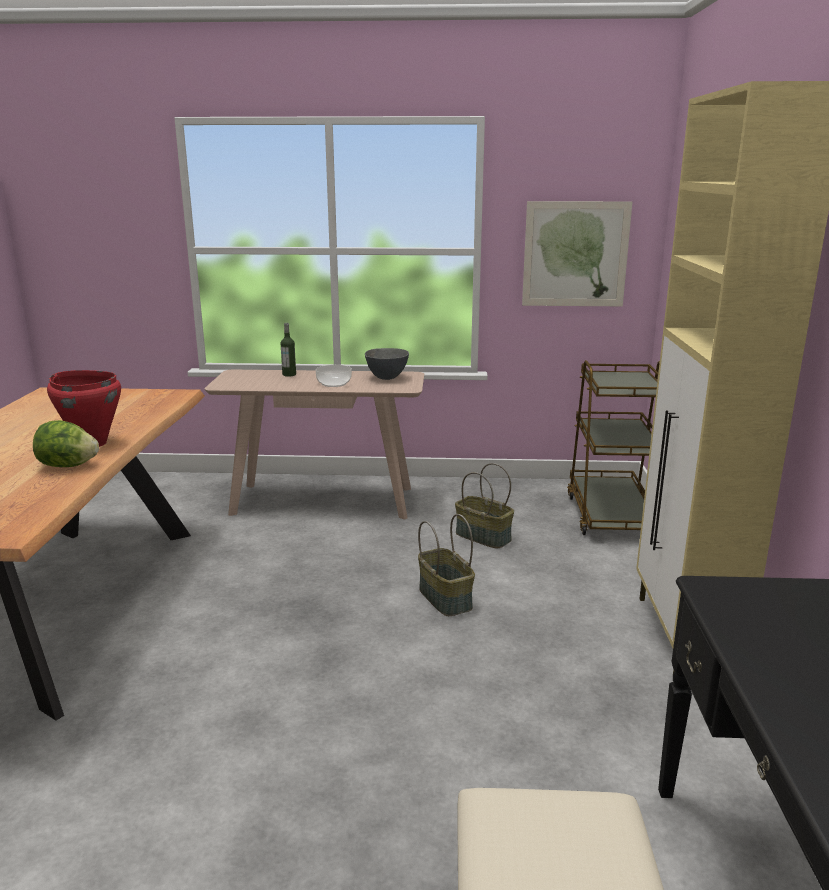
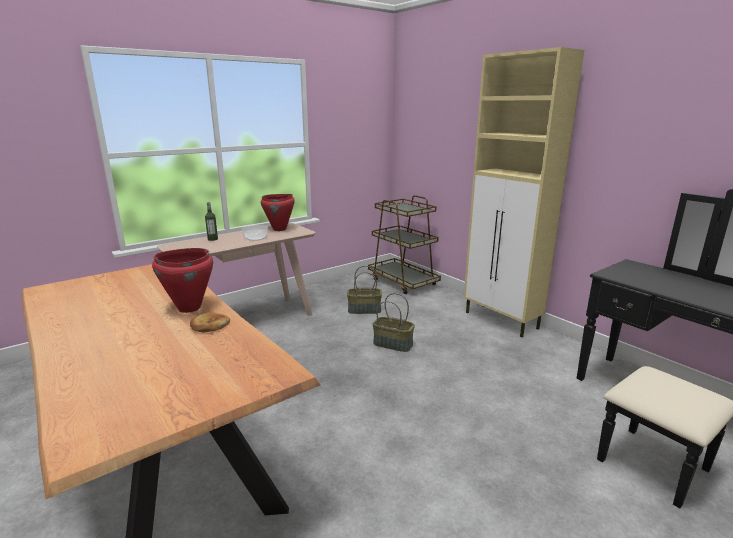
camera: 40 degrees left, 0 degrees up
lettuce [33,420,99,467] -> bread [190,312,230,332]
grey bowl [365,348,409,380] -> red cooking pot [261,194,295,231]
picture [522,201,632,306] -> none

